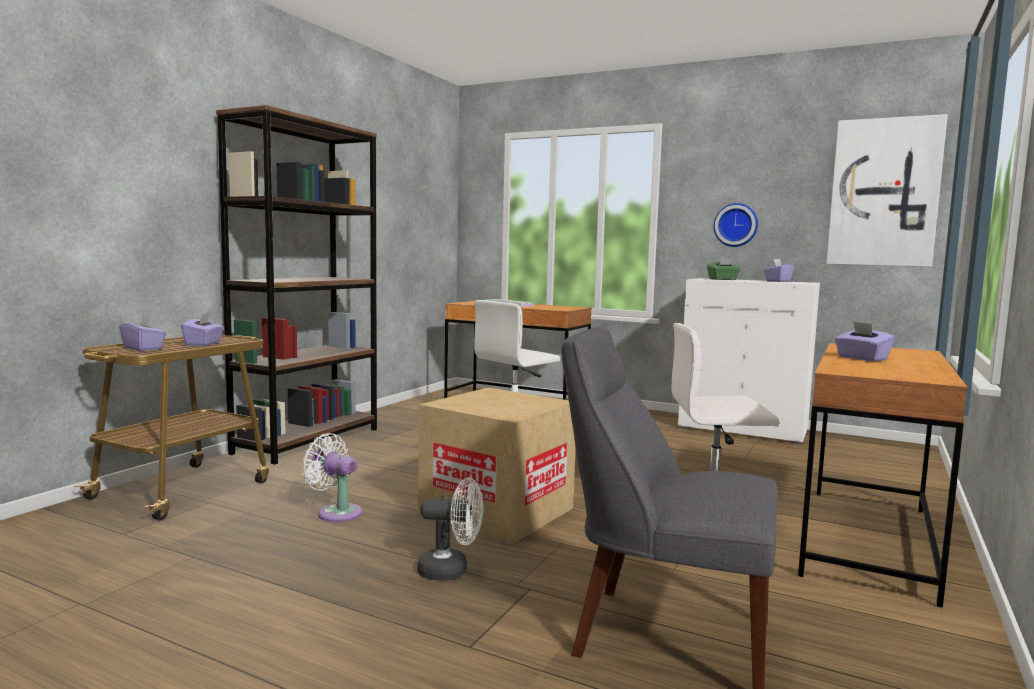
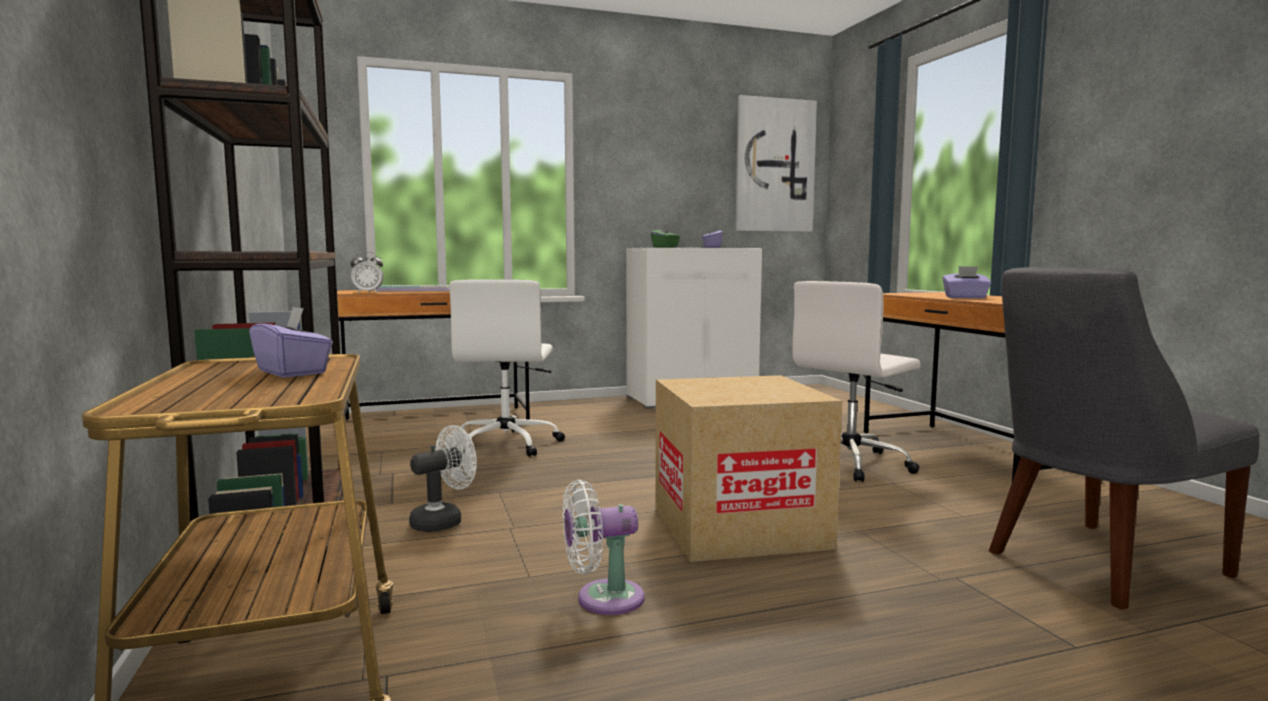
camera: 45 degrees left, 0 degrees up
purple tissue box [119,314,166,351] -> none
white fan [417,478,483,580] -> white fan moved to [409,425,477,532]
wall clock [714,203,758,247] -> none
none -> alarm clock [351,251,383,293]

